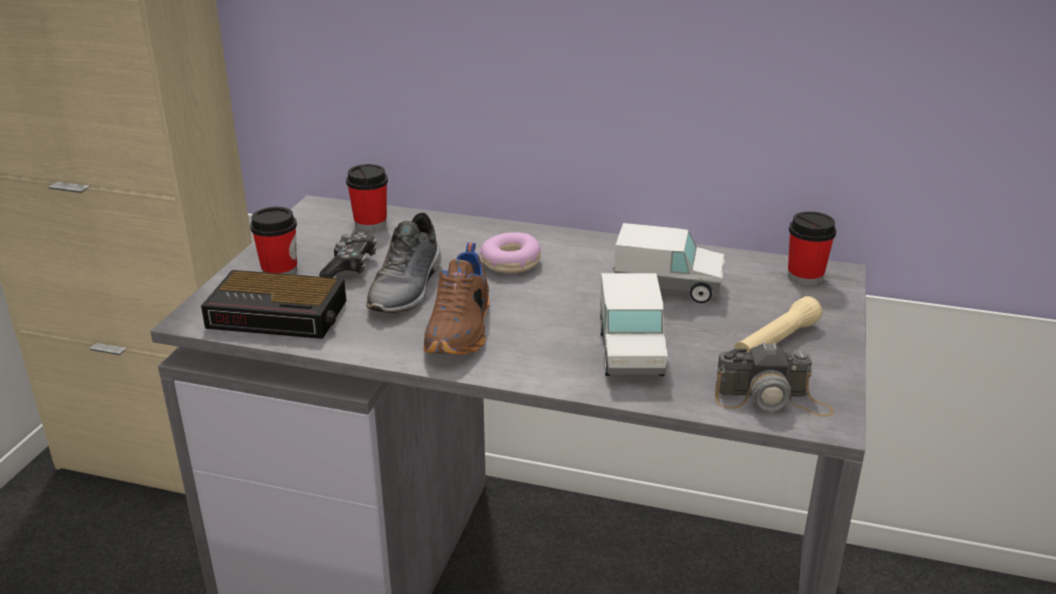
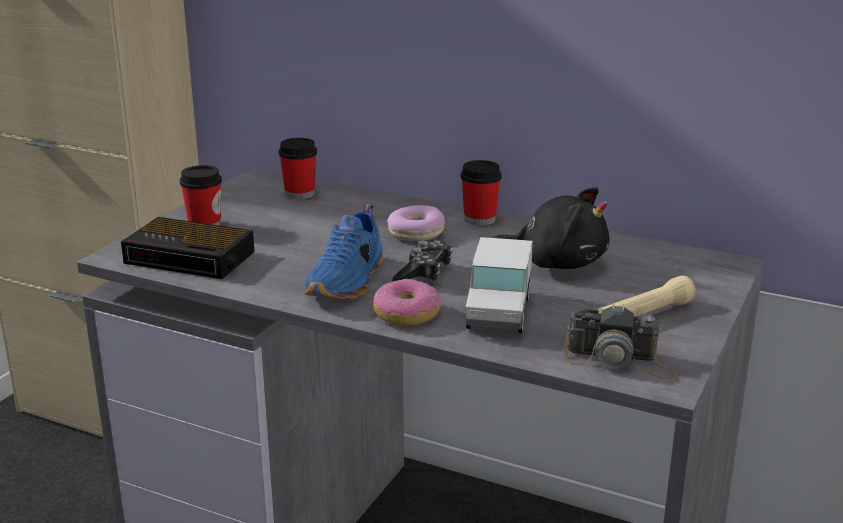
camera: 10 degrees right, 5 degrees down
game controller [319,231,377,278] -> game controller moved to [392,240,453,281]
grey shoe [366,213,441,313] -> none
brown shoe [423,242,490,355] -> blue shoe [305,204,383,299]
toy truck [613,223,725,303] -> black plush toy [493,187,609,269]
cup [788,211,836,285] -> cup moved to [461,160,502,226]
none -> donut [373,279,441,326]

